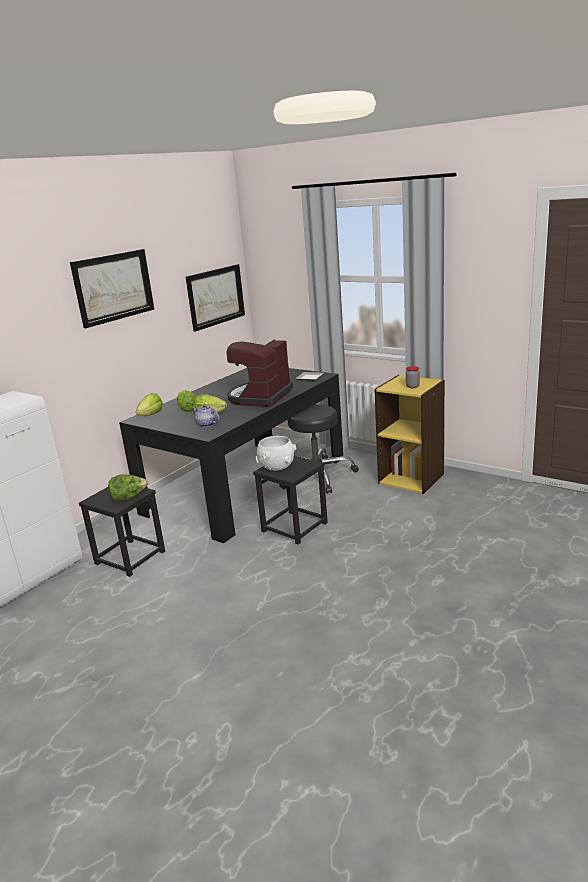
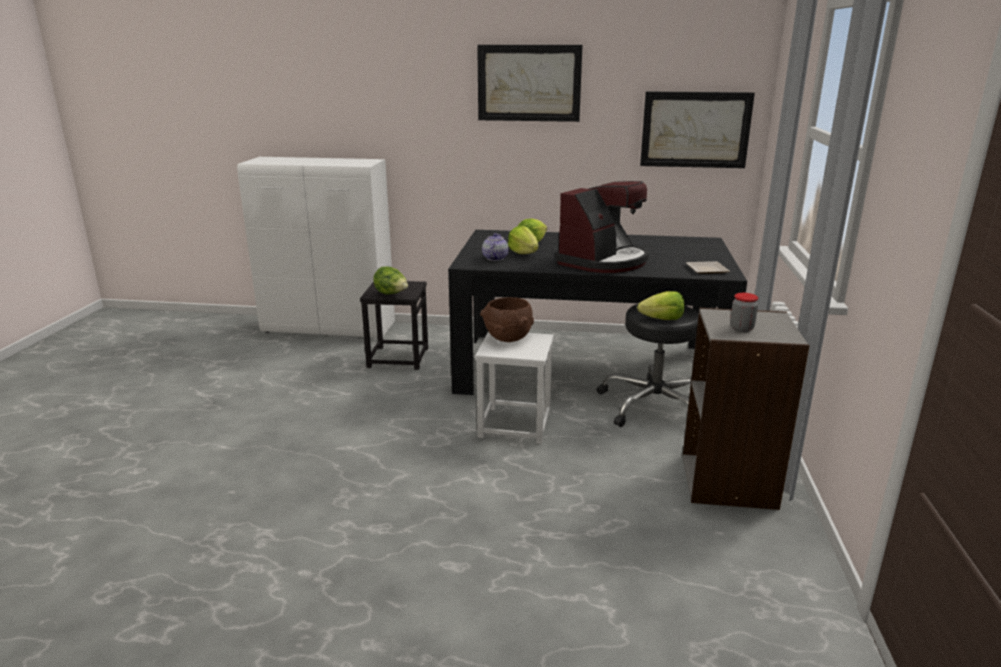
camera: 60 degrees right, 0 degrees up
lettuce [136,393,163,416] -> lettuce moved to [637,291,685,320]
coffee machine [226,340,293,407] -> coffee machine turned 135 degrees clockwise [555,181,649,273]
black stool [253,456,328,545] -> white stool [475,331,554,444]
white bowl [256,436,296,471] -> brown bowl [480,297,534,342]
yellow bookcase [374,375,445,494] -> grey bookcase [683,308,809,510]

